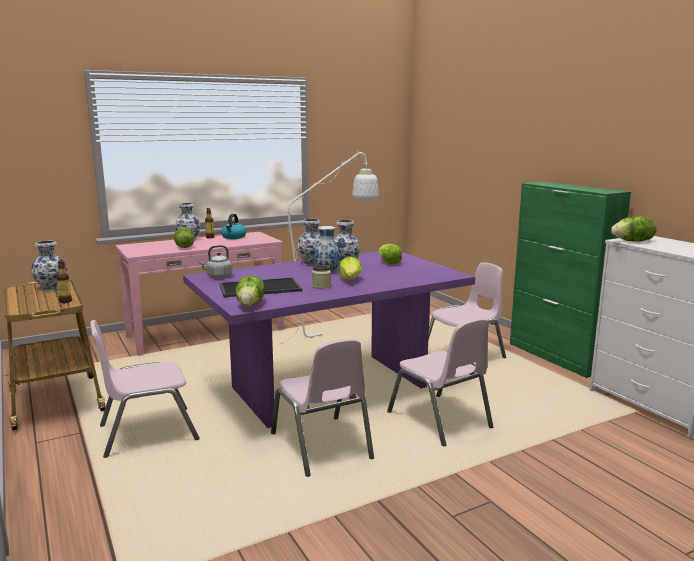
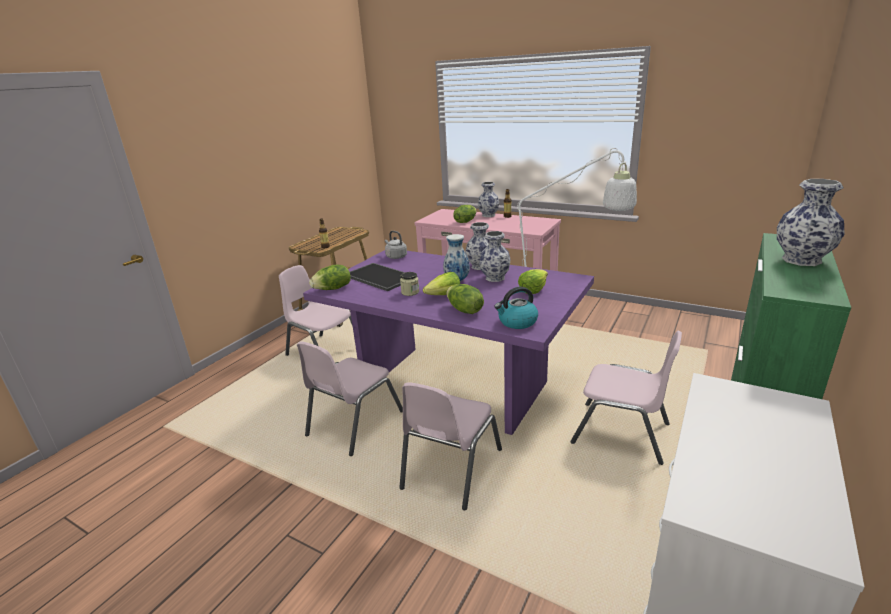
camera: 60 degrees right, 10 degrees up
vase [31,241,67,291] -> vase moved to [777,179,844,266]
kettle [221,214,246,239] -> kettle moved to [494,287,538,329]
lettuce [611,216,657,242] -> lettuce moved to [446,284,484,314]

